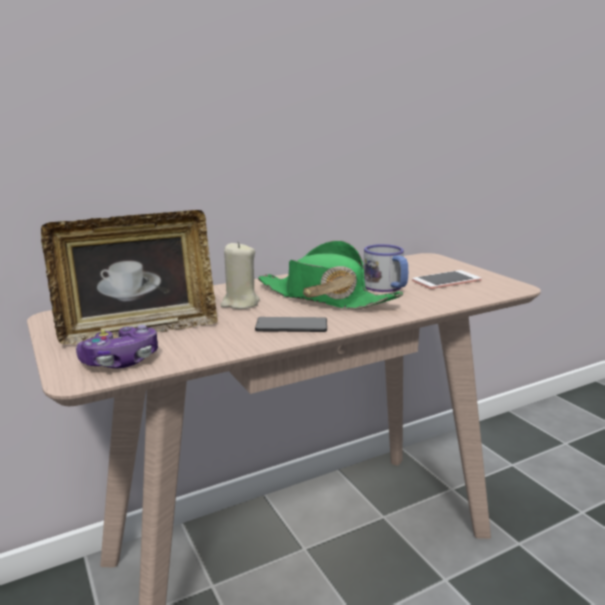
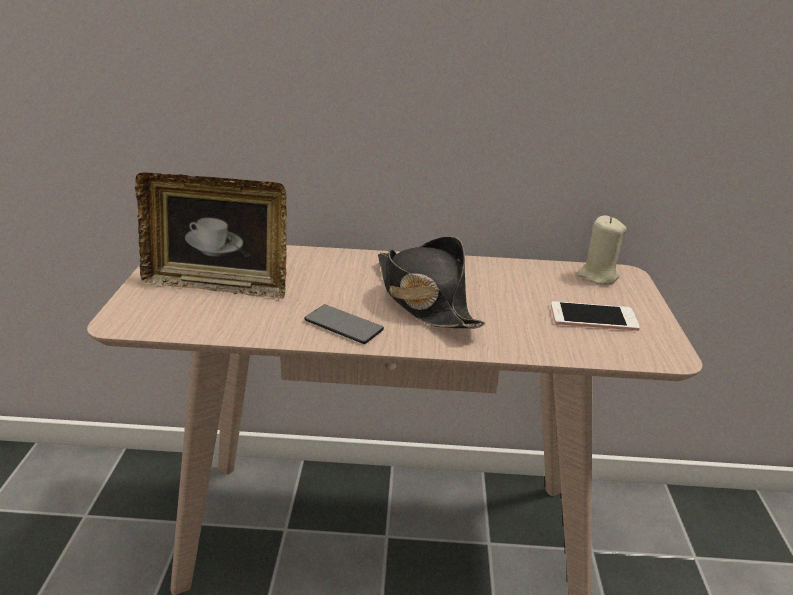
camera: 30 degrees right, 10 degrees up
game controller [76,325,158,369] -> none
beige candle [220,242,260,309] -> beige candle moved to [577,215,627,285]
green hat [258,240,403,309] -> black hat [378,236,485,328]
mug [363,244,408,292] -> none

